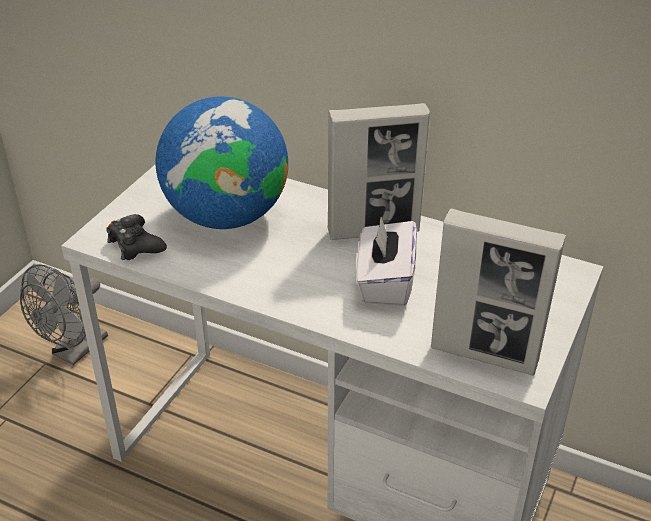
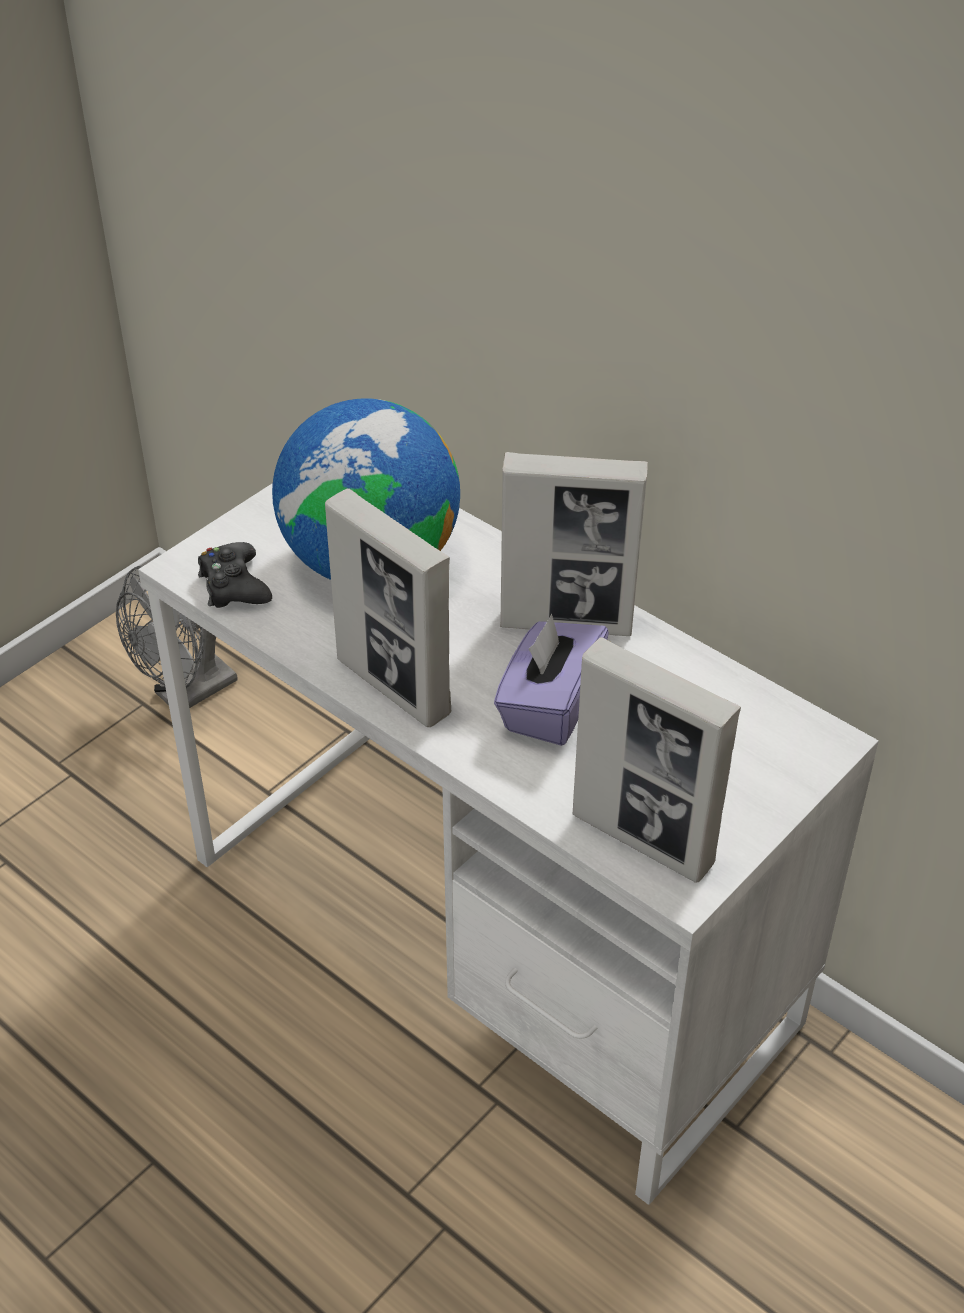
camera: 15 degrees right, 5 degrees up
white tissue box [355,217,417,306] -> purple tissue box [494,614,609,746]
none -> picture frame [325,488,451,727]

